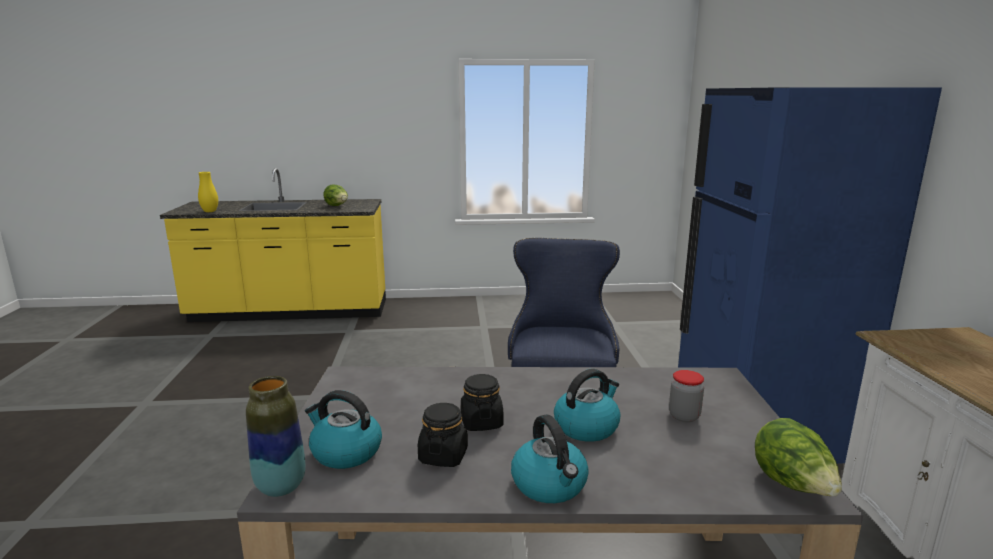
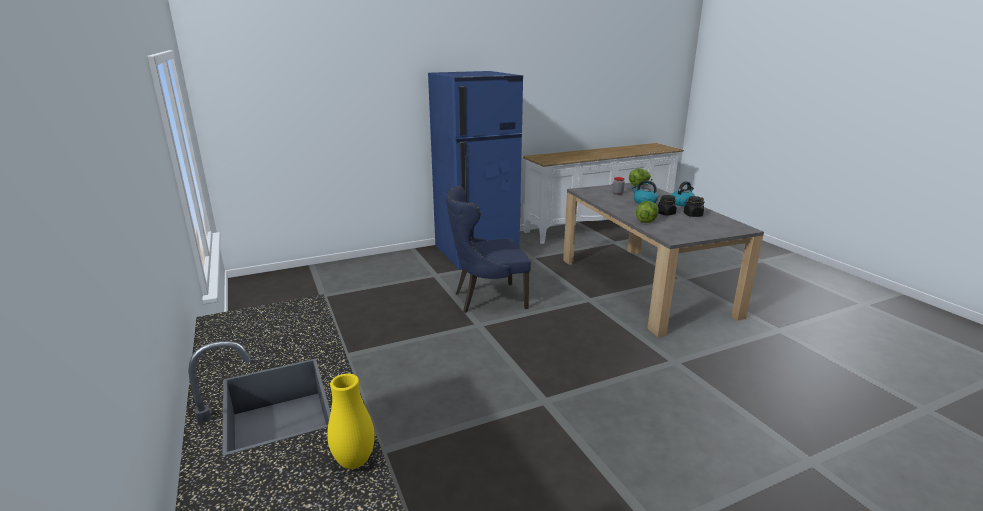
camera: 110 degrees left, 5 degrees up
vase [246,376,306,497] -> none
kettle [305,390,382,469] -> none
lettuce [323,185,348,206] -> lettuce moved to [636,201,659,223]

